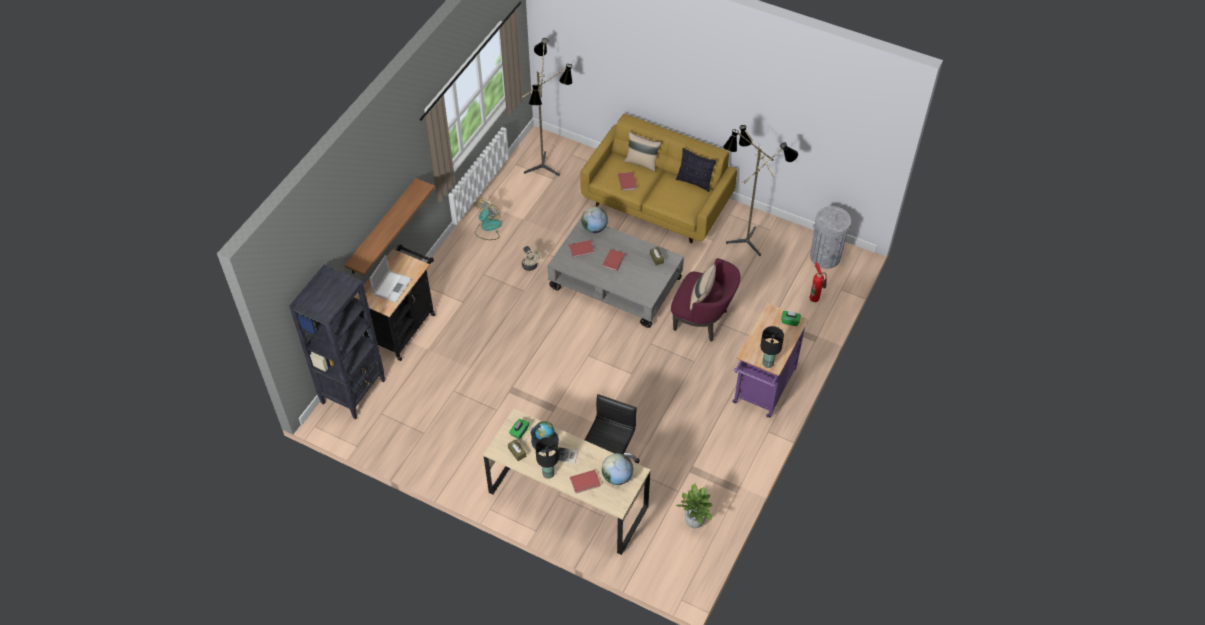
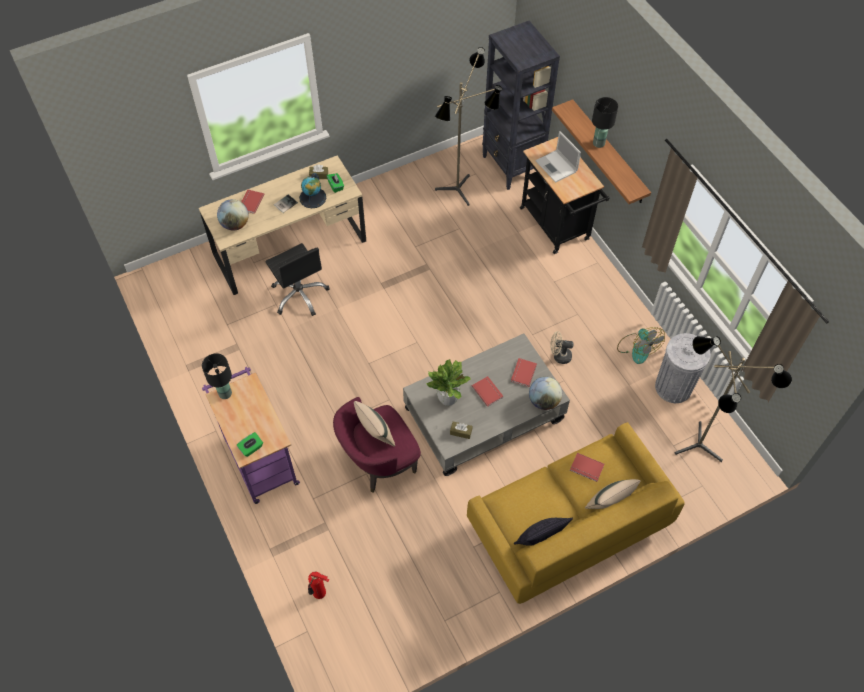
camera: 125 degrees right, 5 degrees up
black table lamp [535,437,559,479] -> black table lamp moved to [592,97,618,148]
potted plant [675,483,713,528] -> potted plant moved to [426,359,471,406]
floor lamp [723,125,798,256] -> floor lamp moved to [435,47,502,206]
grey trash can [810,206,851,269] -> grey trash can moved to [655,333,711,403]

